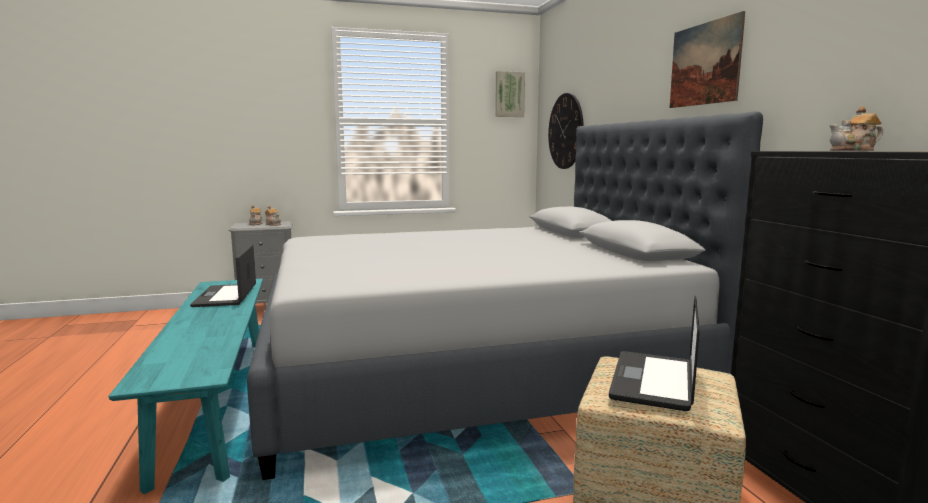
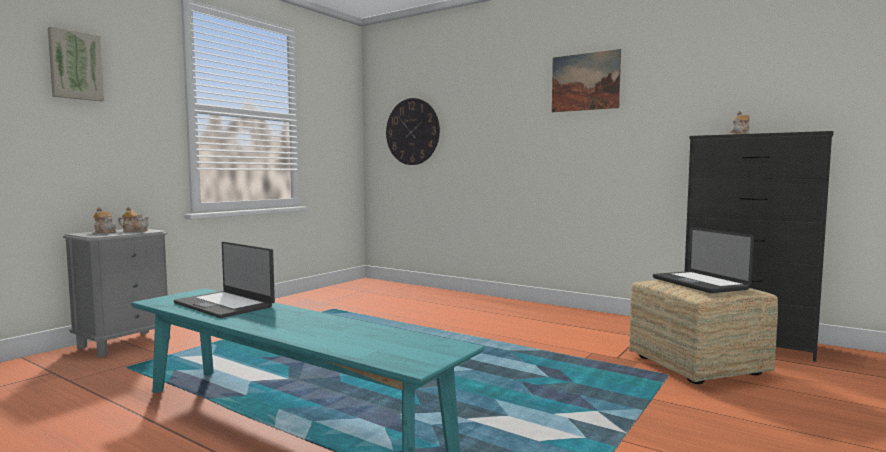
camera: 40 degrees left, 5 degrees down
grey bed [247,111,763,480] -> none
picture [495,71,525,117] -> picture moved to [48,27,104,101]

